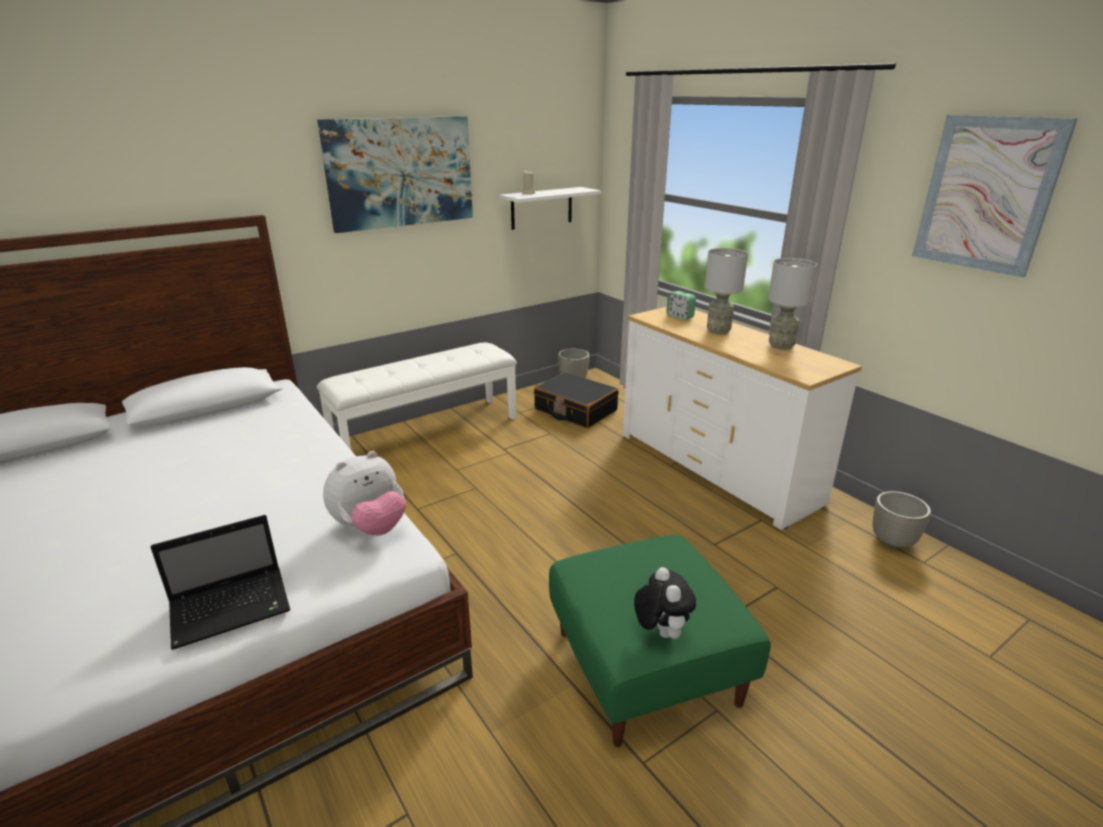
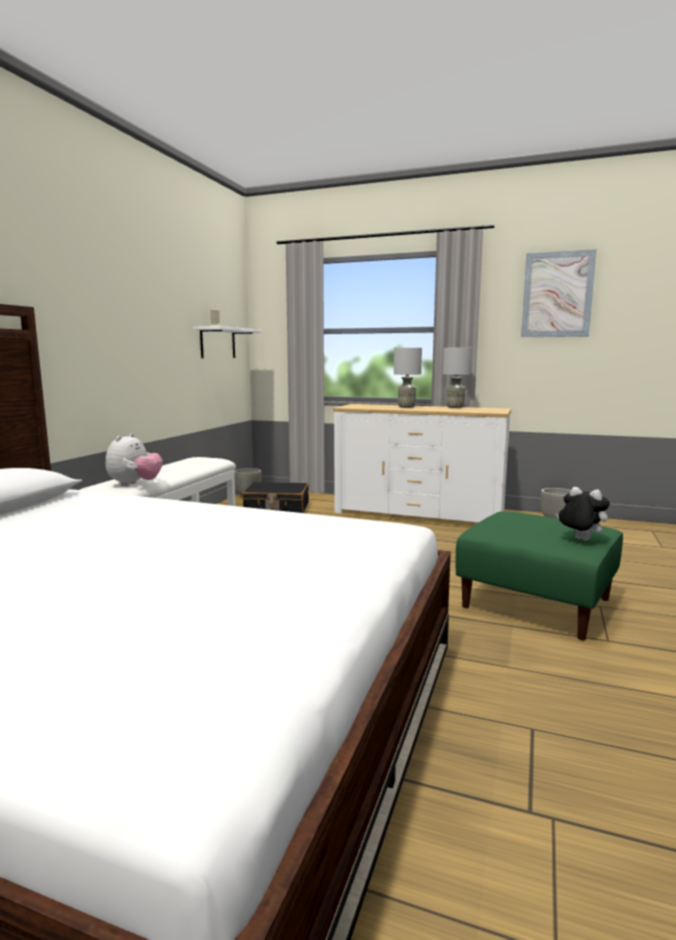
camera: 35 degrees left, 15 degrees down
laptop [150,515,290,650] -> none
picture [317,116,473,233] -> none
plush toy [323,451,406,536] -> plush toy moved to [106,433,162,486]
alarm clock [666,291,696,320] -> none

